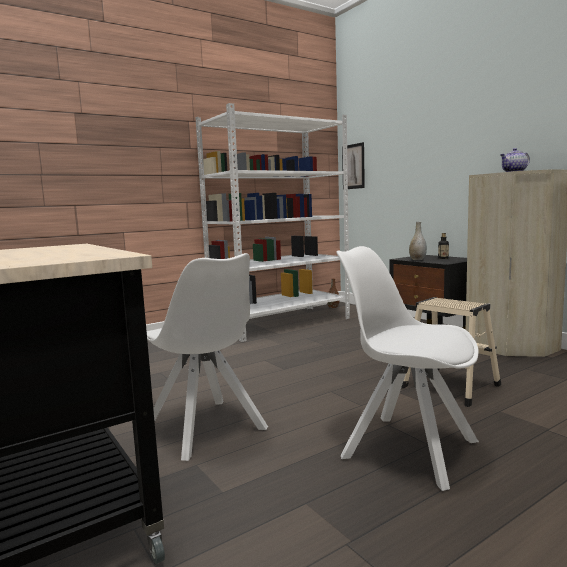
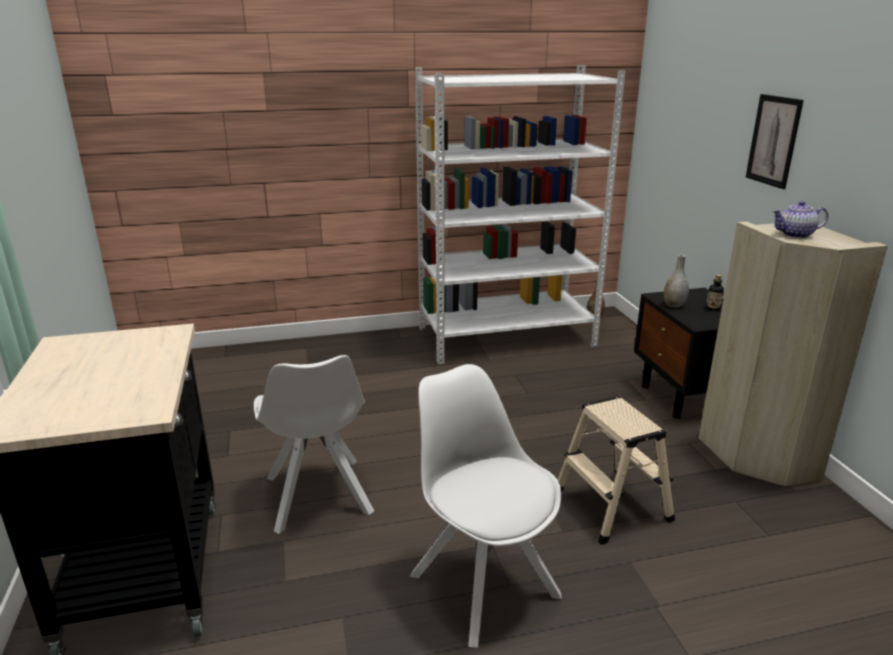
camera: 20 degrees right, 15 degrees up
picture [342,142,365,189] -> picture moved to [746,94,804,189]

